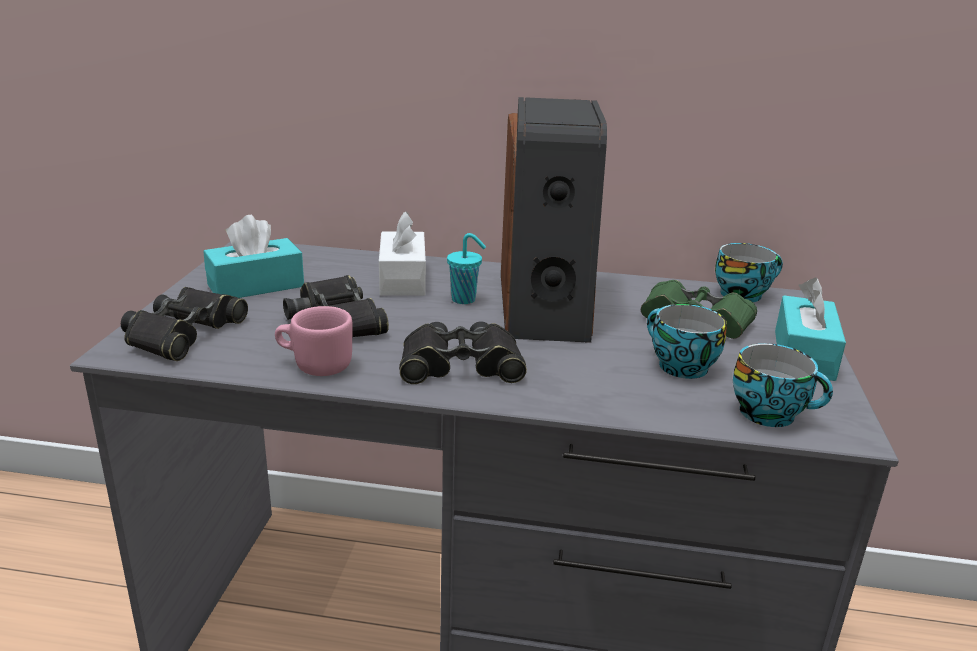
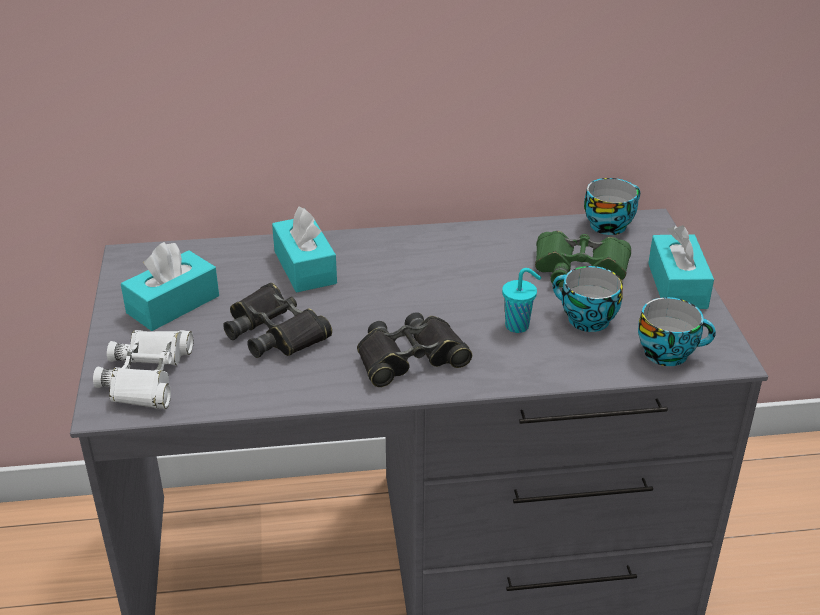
camera: 15 degrees left, 10 degrees up
black binoculars [121,287,248,361] -> white binoculars [93,330,193,409]
pink mug [275,306,353,376] -> none
white tissue box [379,211,426,296] -> turquoise tissue box [272,206,337,292]
turquoise cup [447,233,486,304] -> turquoise cup moved to [502,268,541,333]
speaker [501,97,607,343] -> none

